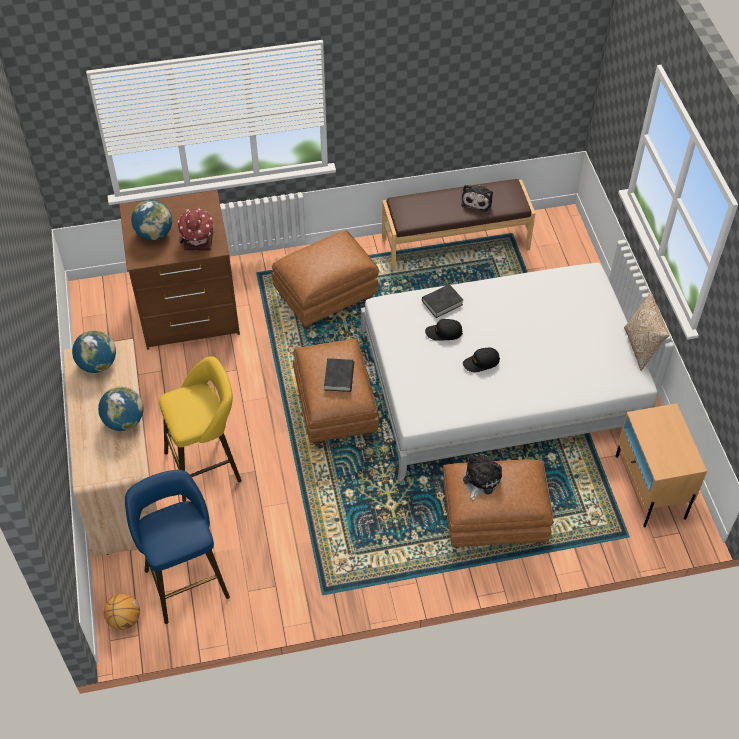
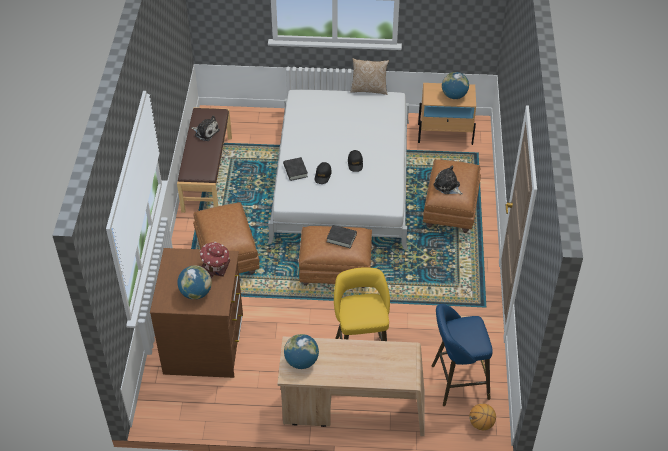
camera: 75 degrees left, 5 degrees down
globe [98,387,143,431] -> globe moved to [442,72,469,99]

